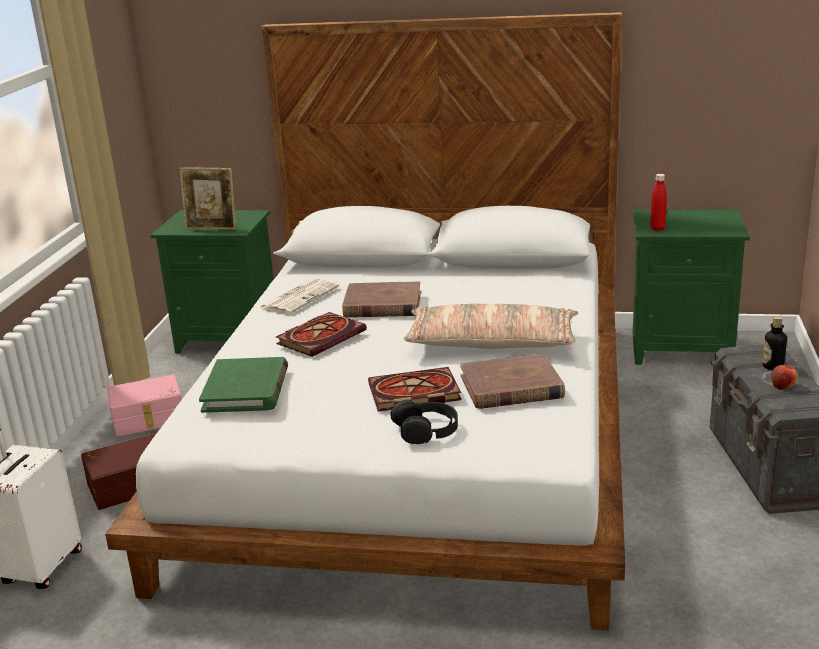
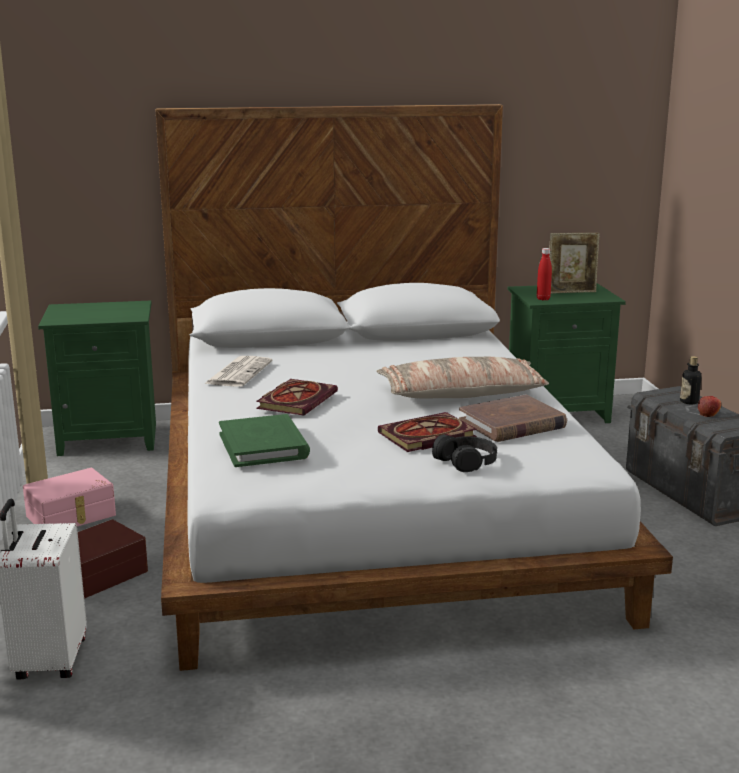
camera: 20 degrees left, 5 degrees down
picture frame [180,167,236,230] -> picture frame moved to [549,233,600,294]
brown book [342,281,421,318] -> none

